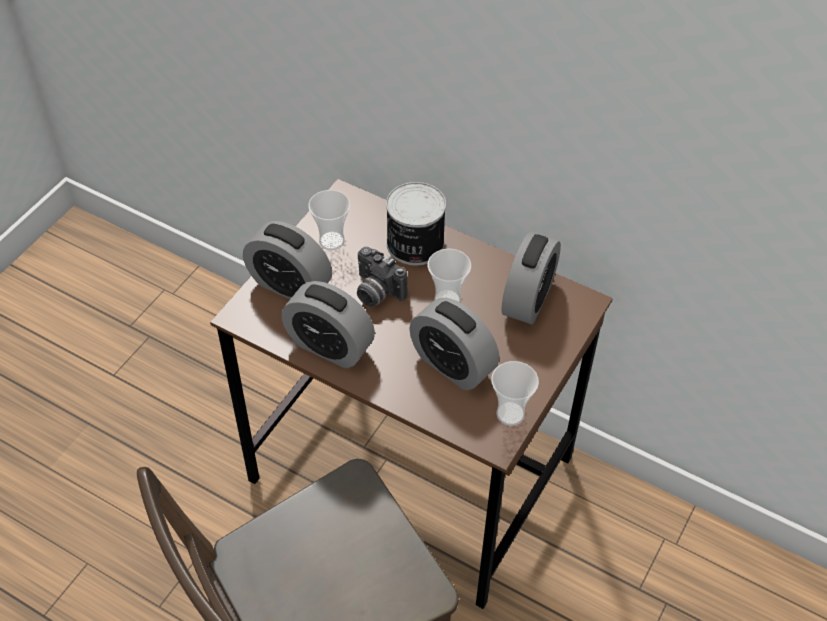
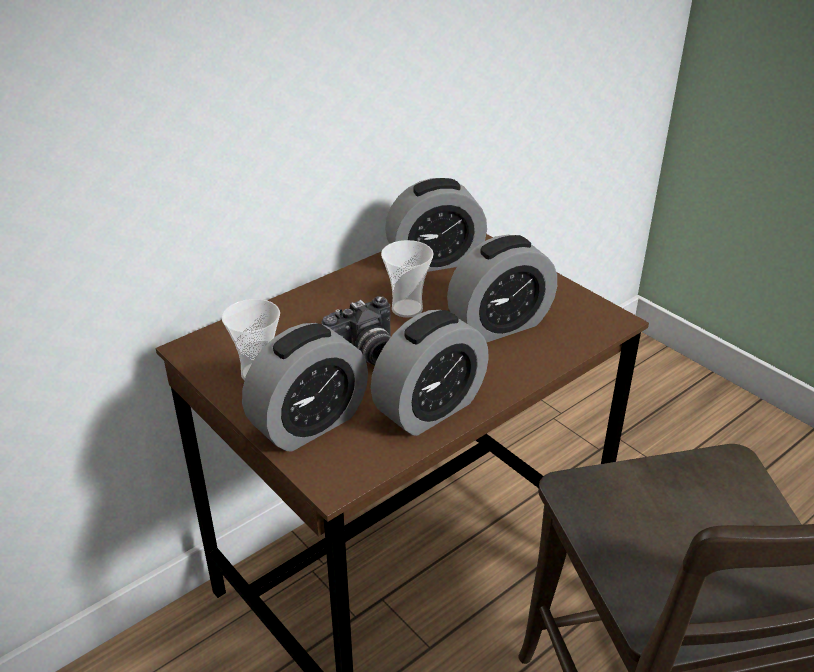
camera: 70 degrees left, 15 degrees down
can [386,182,446,266] -> none
cup [491,361,539,426] -> none
alarm clock [501,232,561,325] -> alarm clock turned 120 degrees clockwise [385,178,487,272]

